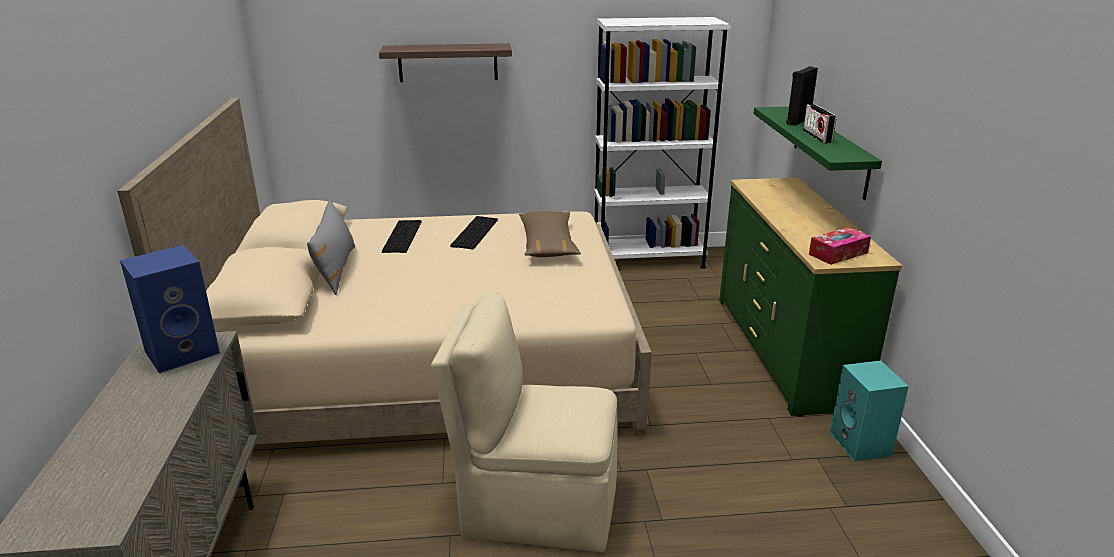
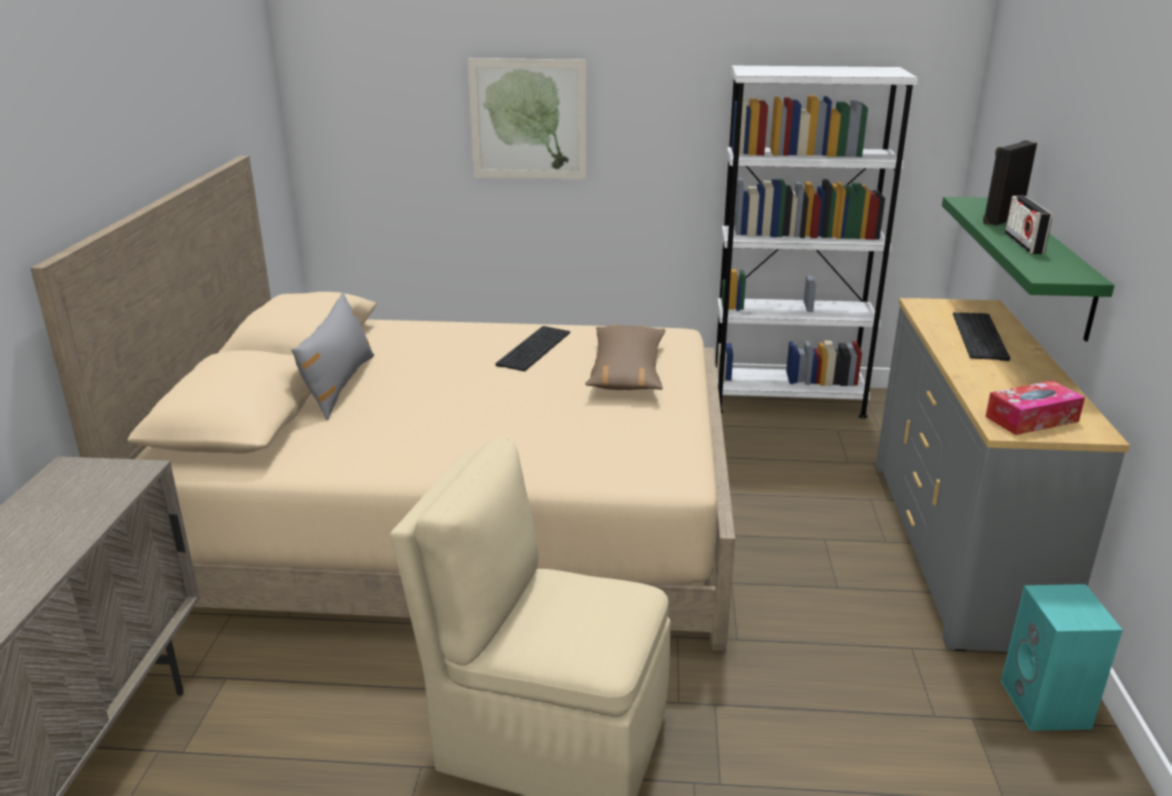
camera: 10 degrees right, 0 degrees up
blue speaker [120,245,220,373] -> none
shelf [379,43,512,82] -> picture [468,58,587,179]
keyboard [382,220,422,253] -> keyboard moved to [953,312,1010,361]
green dresser [719,178,902,417] -> grey dresser [876,298,1130,652]

